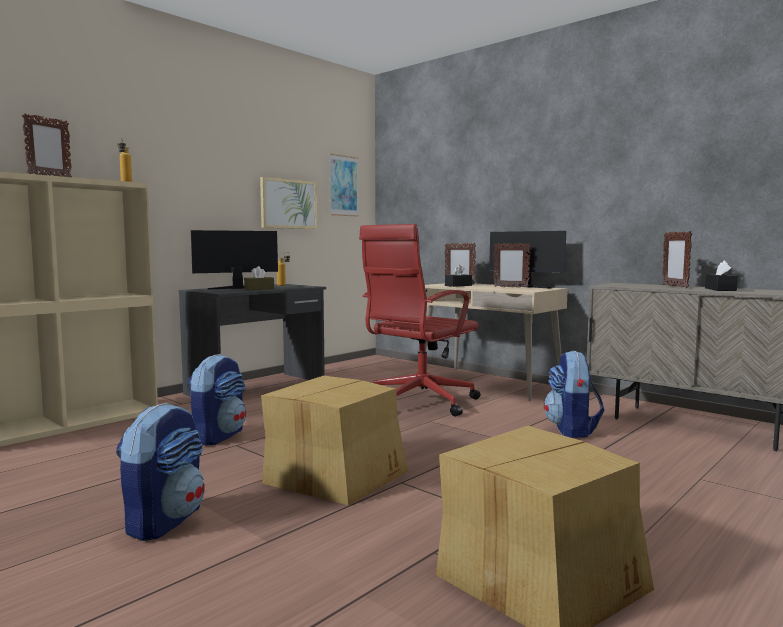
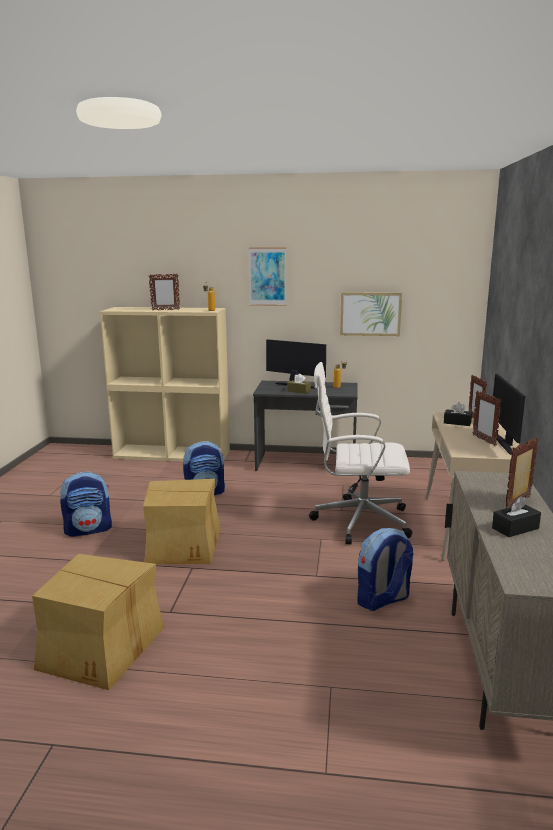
camera: 55 degrees right, 10 degrees up
picture [329,153,359,217] -> picture moved to [249,247,286,306]
red office chair [359,224,480,417] -> white office chair [309,362,412,544]

